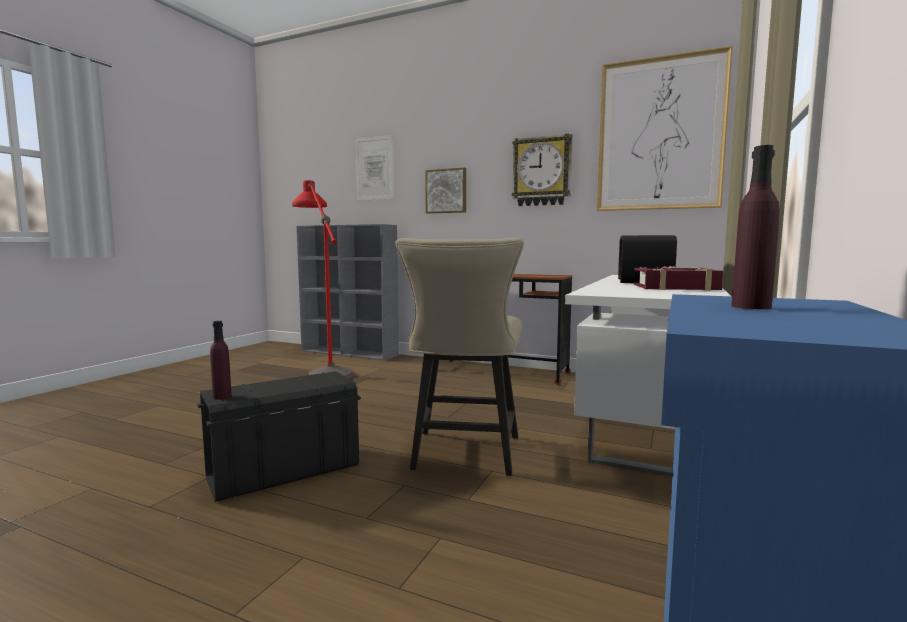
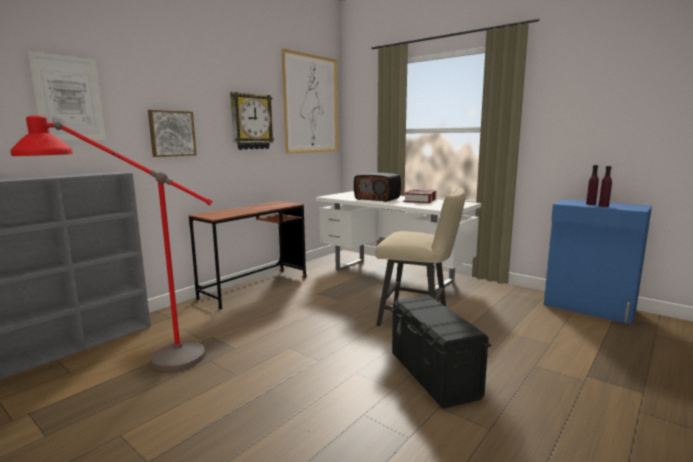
camera: 75 degrees left, 5 degrees up
purple bottle [210,321,232,400] -> purple bottle moved to [599,166,612,207]

